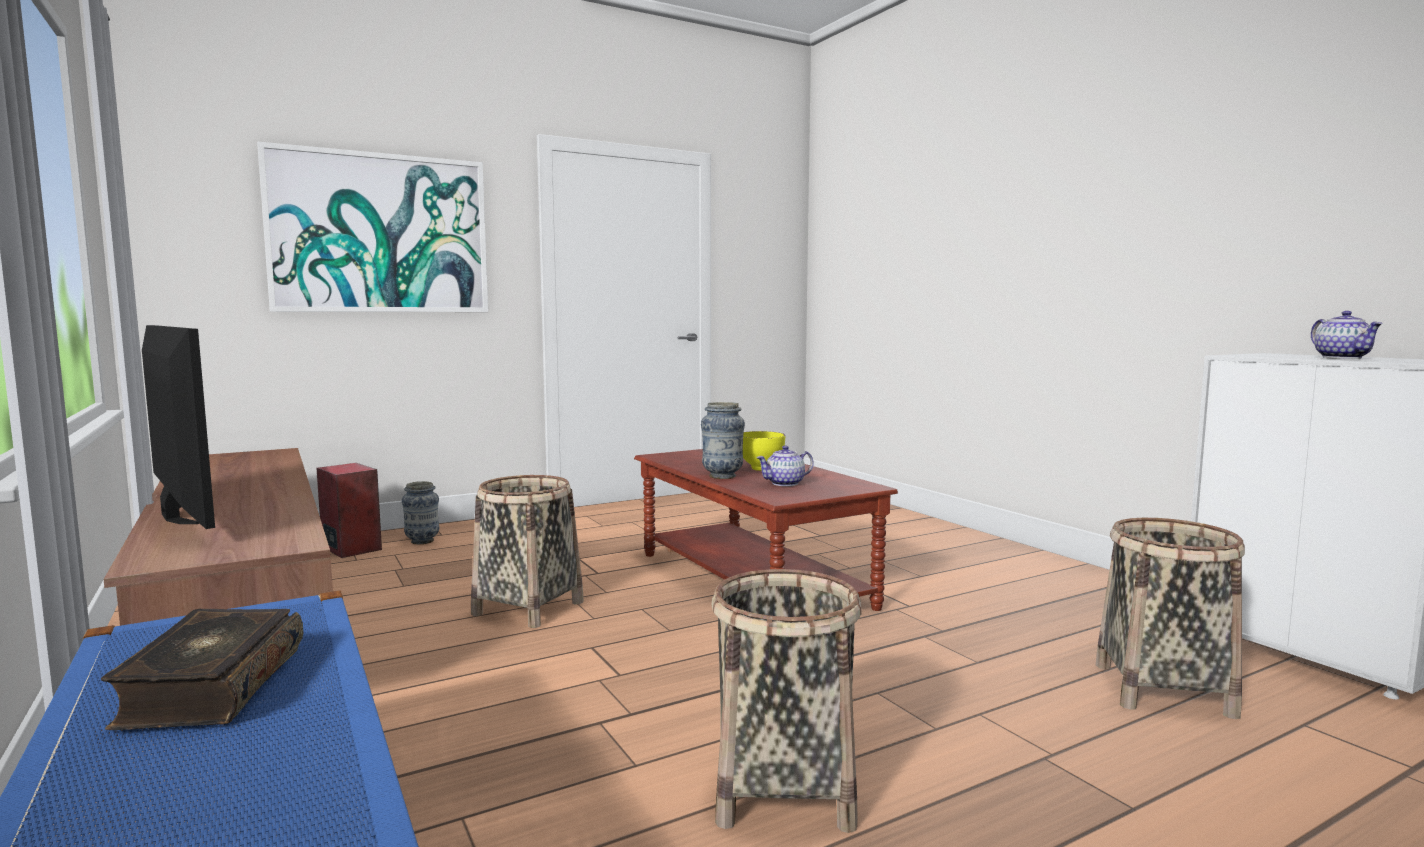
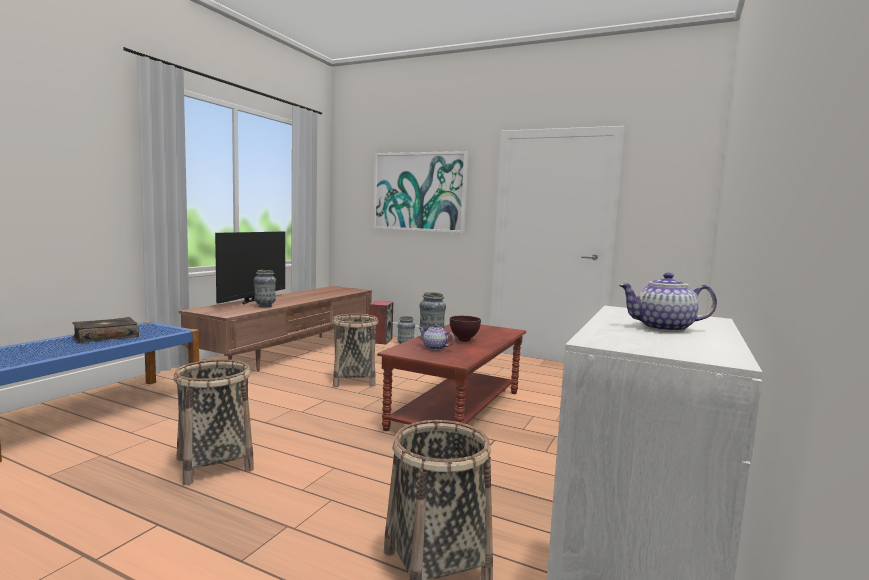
camera: 55 degrees right, 0 degrees up
yellow bowl [743,431,785,471] -> brown bowl [450,316,481,342]
teapot [1311,311,1383,359] -> teapot turned 45 degrees clockwise [619,273,717,332]
none -> vase [254,270,276,308]

